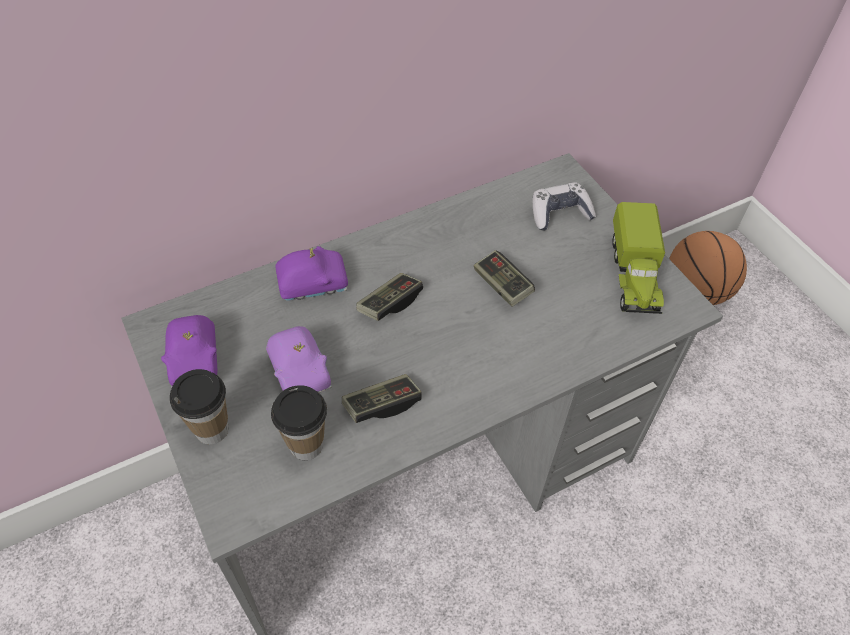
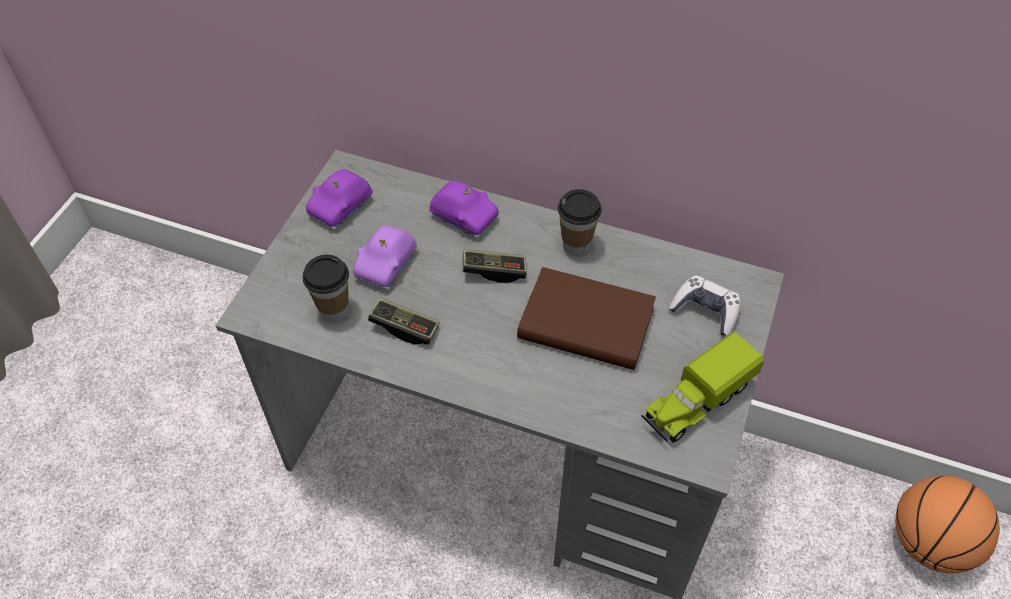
camera: 50 degrees right, 0 degrees up
cup [170,369,229,444] -> cup moved to [558,189,602,256]
game controller [474,250,535,307] -> brown book [517,267,656,370]

